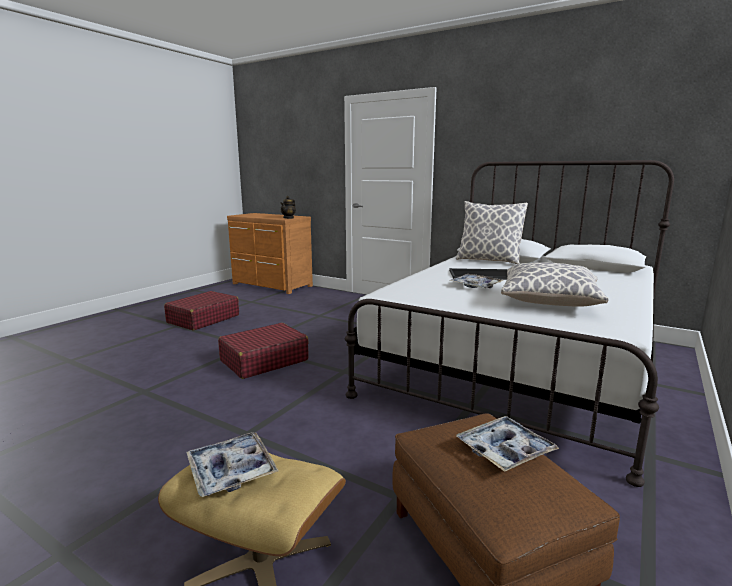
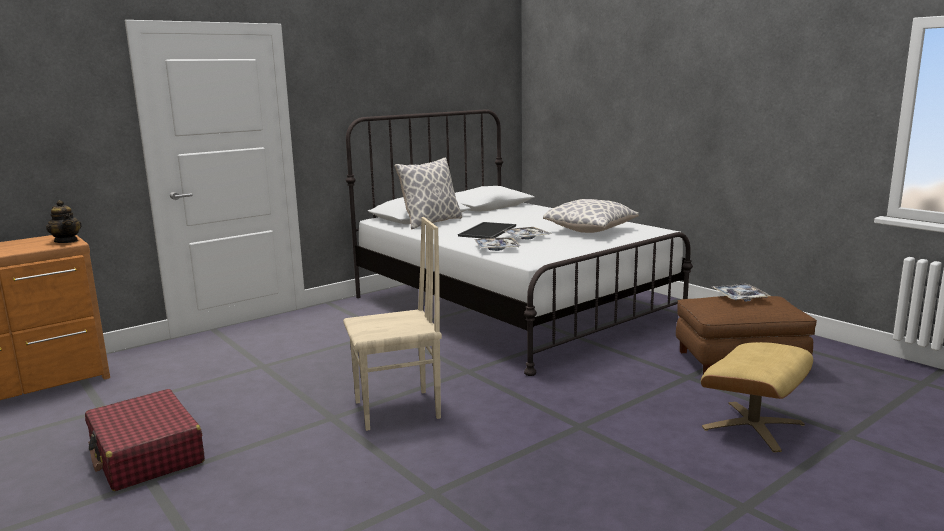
camera: 70 degrees left, 0 degrees up
tray [186,432,279,497] -> tray moved to [475,237,520,251]
red suitcase [218,323,309,379] -> beige chair [343,217,442,431]

